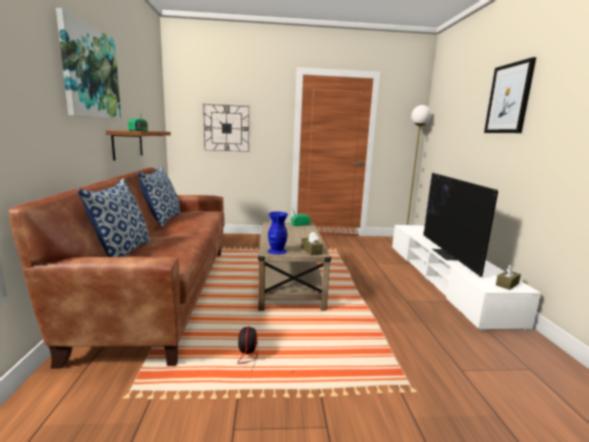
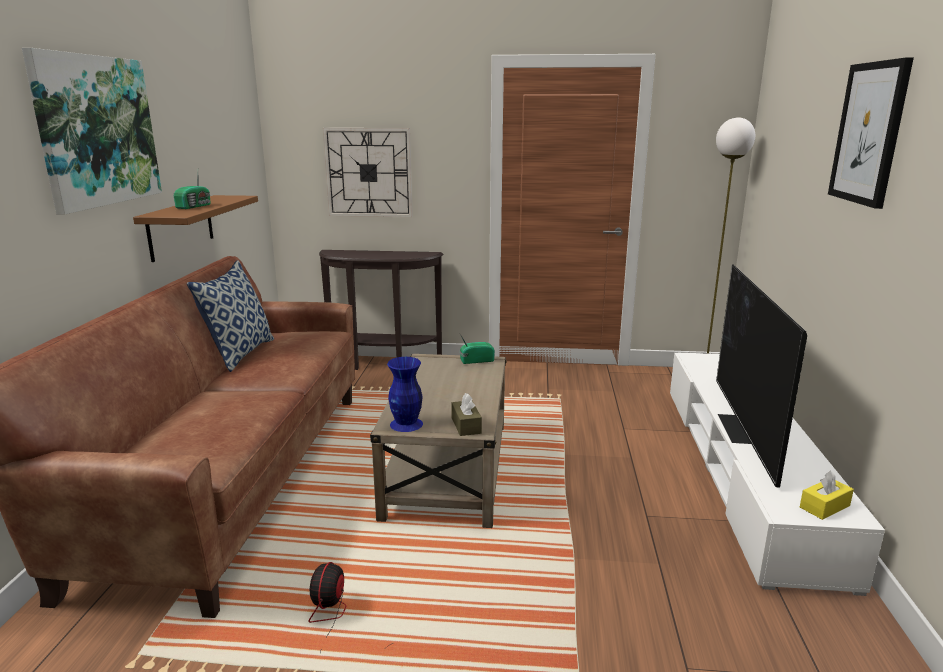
camera: 10 degrees right, 5 degrees up
pillow [77,178,151,257] -> none
brown tissue box [496,265,521,290] -> yellow tissue box [800,471,854,520]
none -> brown console table [319,250,444,370]

